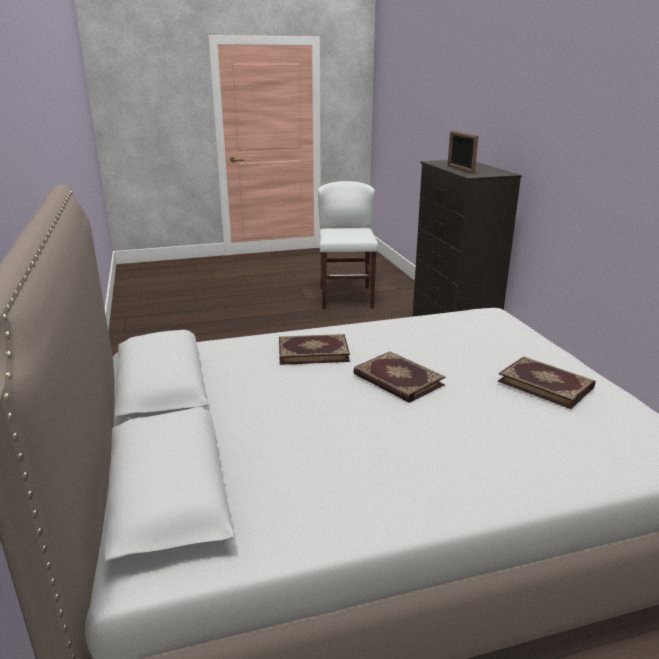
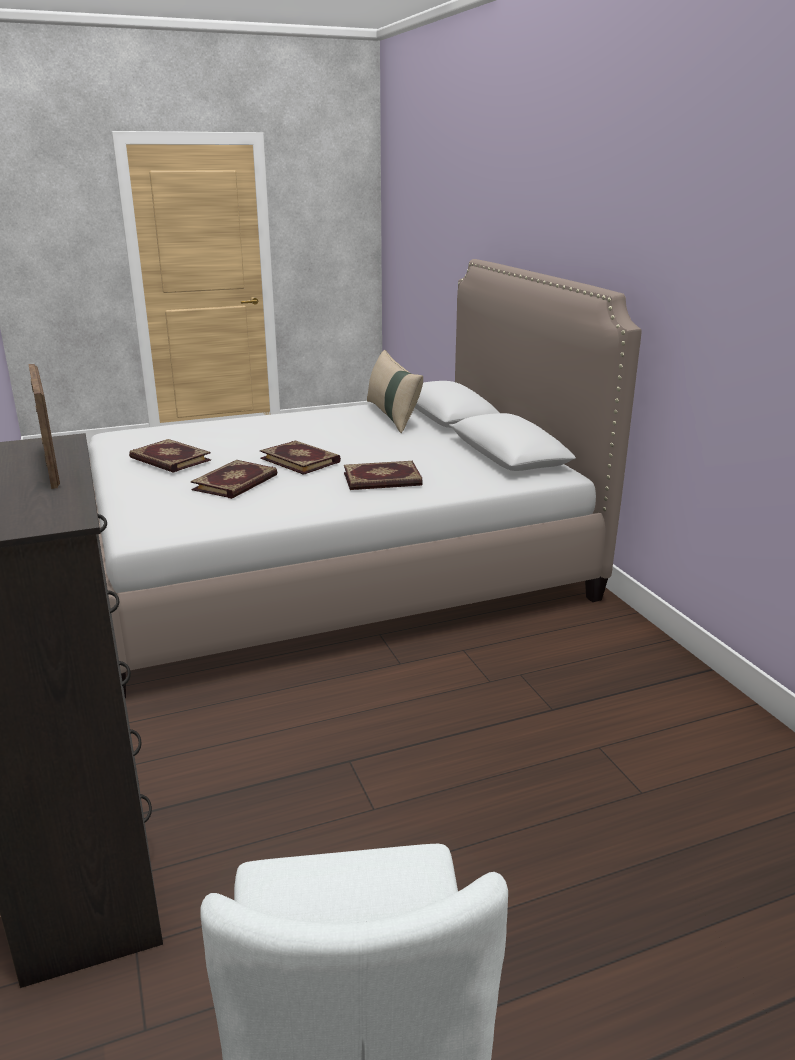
camera: 175 degrees right, 0 degrees up
none -> book [191,460,277,499]
none -> beige pillow [367,350,423,433]

